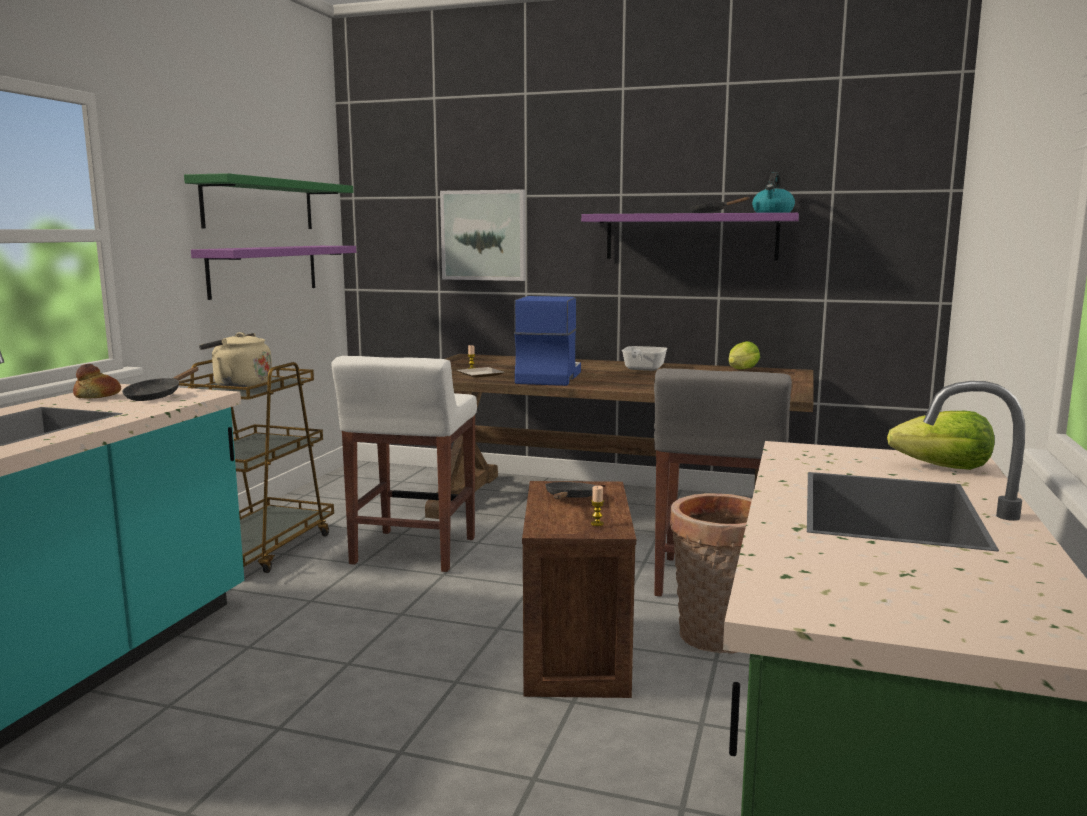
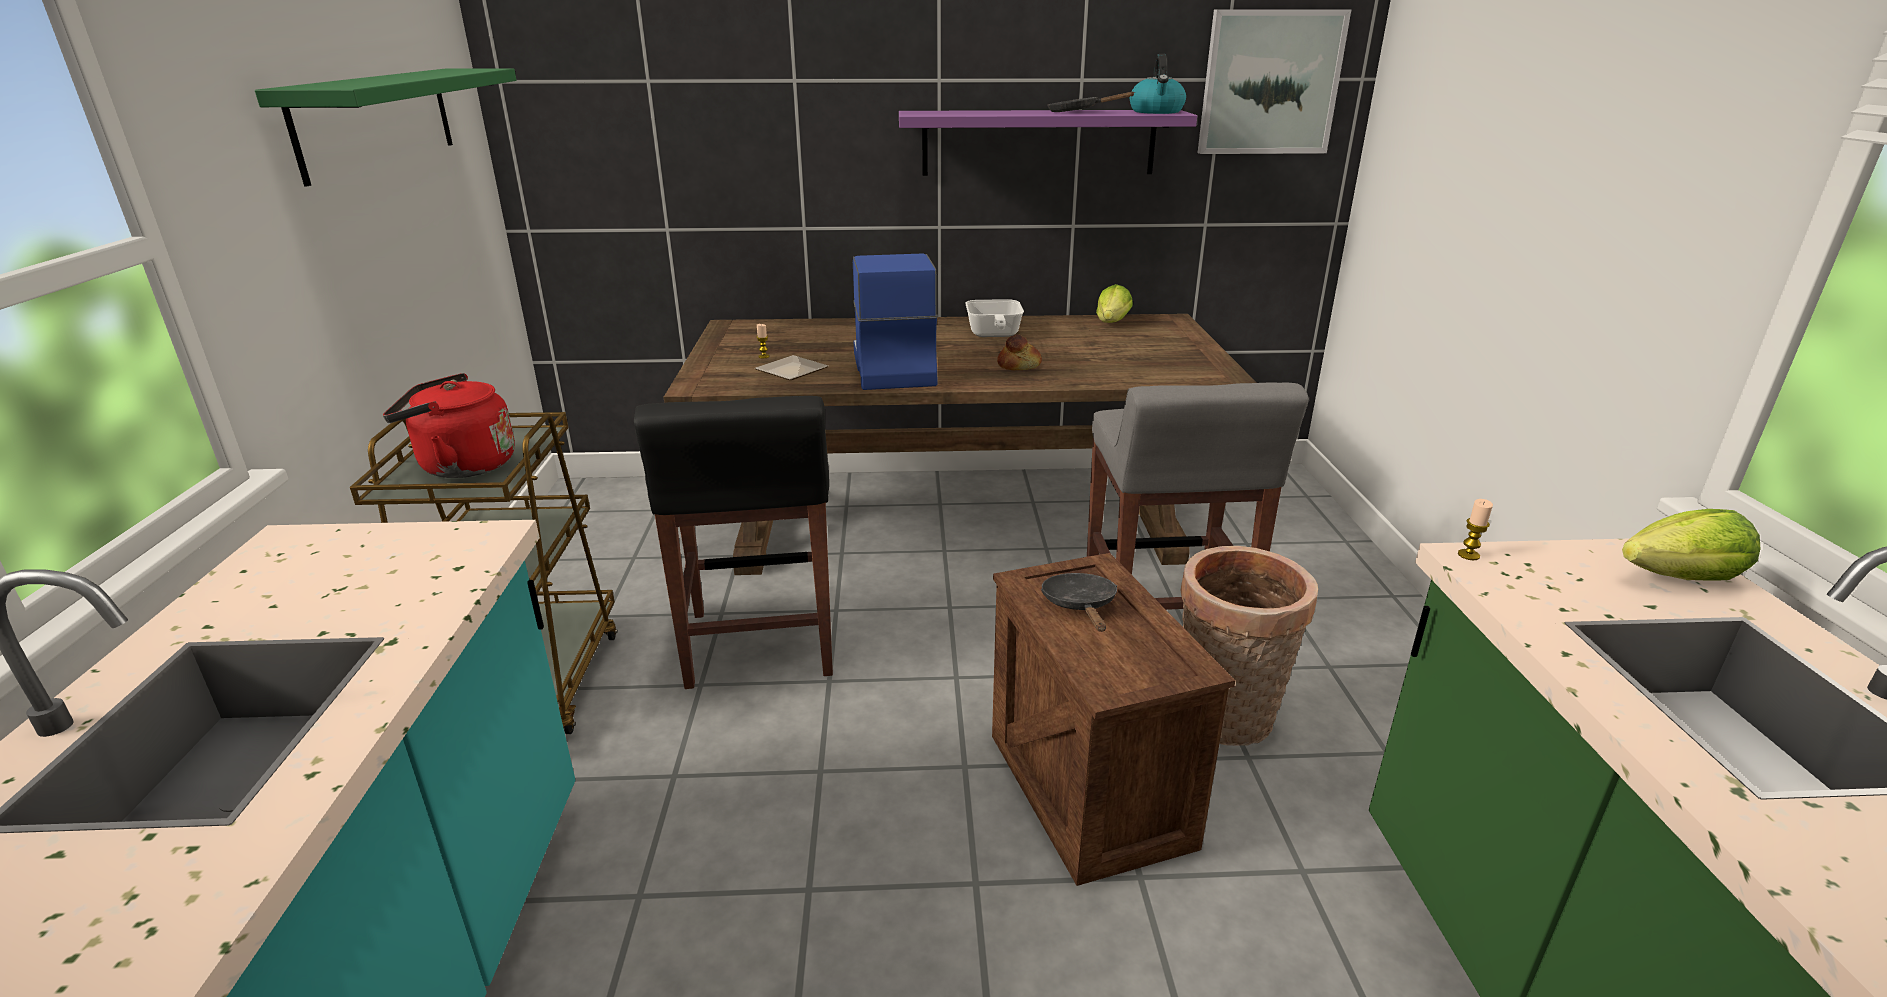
camera: 20 degrees left, 15 degrees up
bread [73,364,121,399] -> bread moved to [997,334,1042,370]
black frying pan [122,367,199,401] -> none
purple shelf [191,246,356,300] -> none
beige kettle [199,332,272,388] -> red kettle [383,373,515,478]
white stool [331,356,477,572] -> black stool [634,396,833,689]
picture [440,189,526,281] -> picture moved to [1198,9,1351,154]
candle [591,485,604,526] -> candle moved to [1458,499,1493,560]

